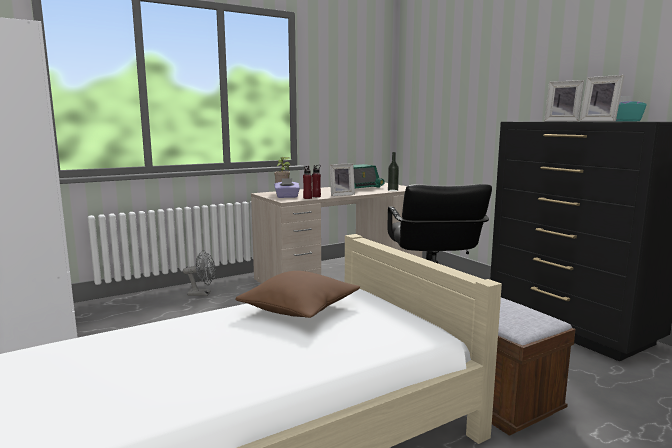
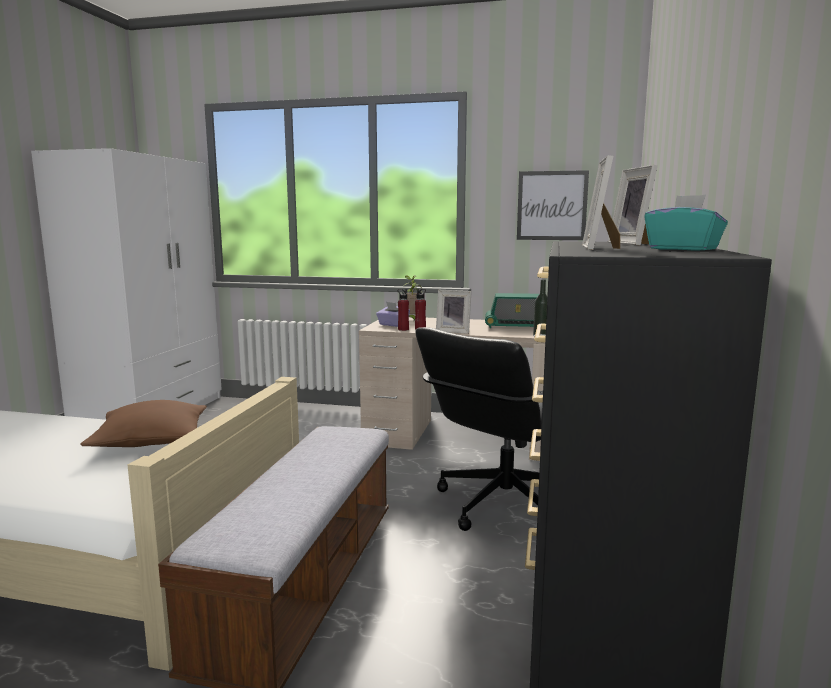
camera: 45 degrees right, 0 degrees up
grey fan [183,250,216,296] -> none
none -> picture [517,170,589,240]

